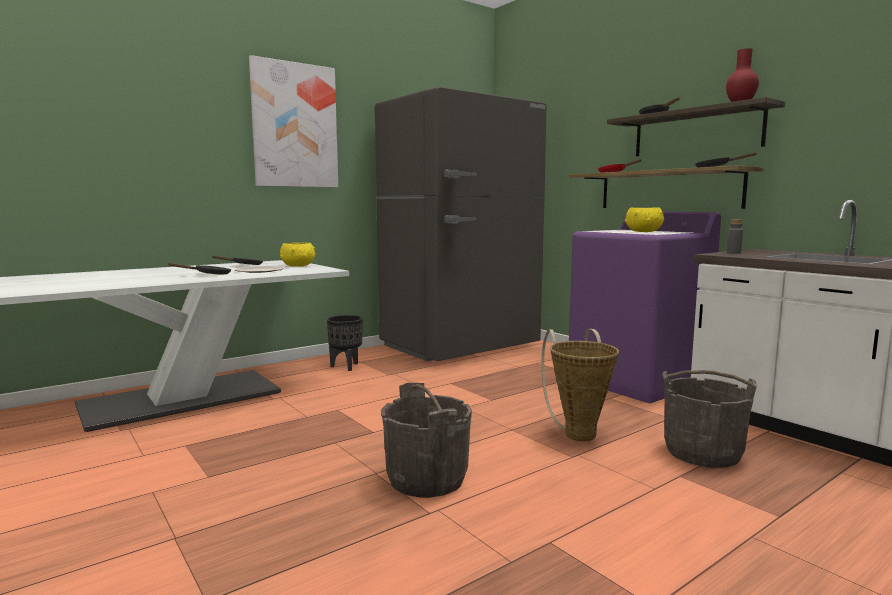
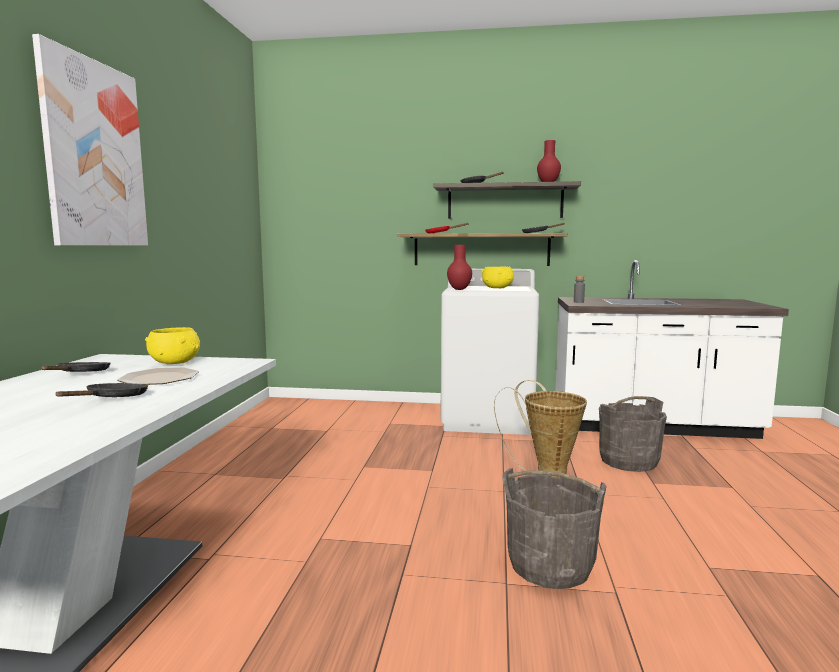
camera: 45 degrees left, 0 degrees up
black planter [327,315,363,371] -> none
grey fridge [375,87,546,361] -> none
purple washing machine [569,212,721,403] -> white washing machine [440,269,540,435]
none -> red vase [447,245,472,290]

